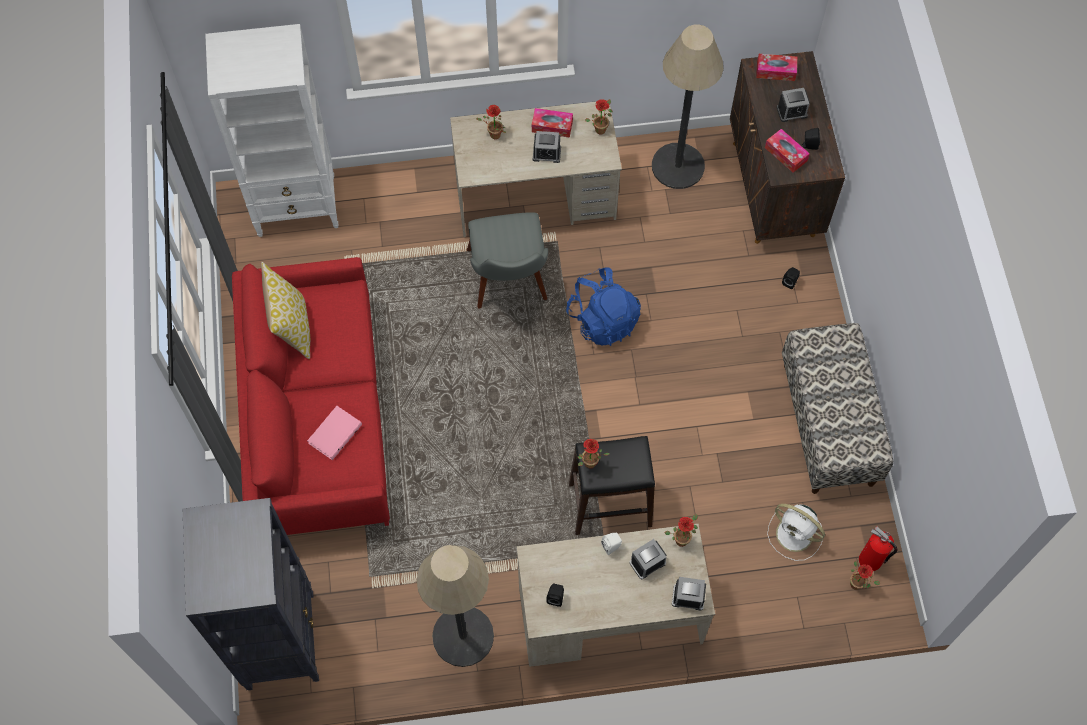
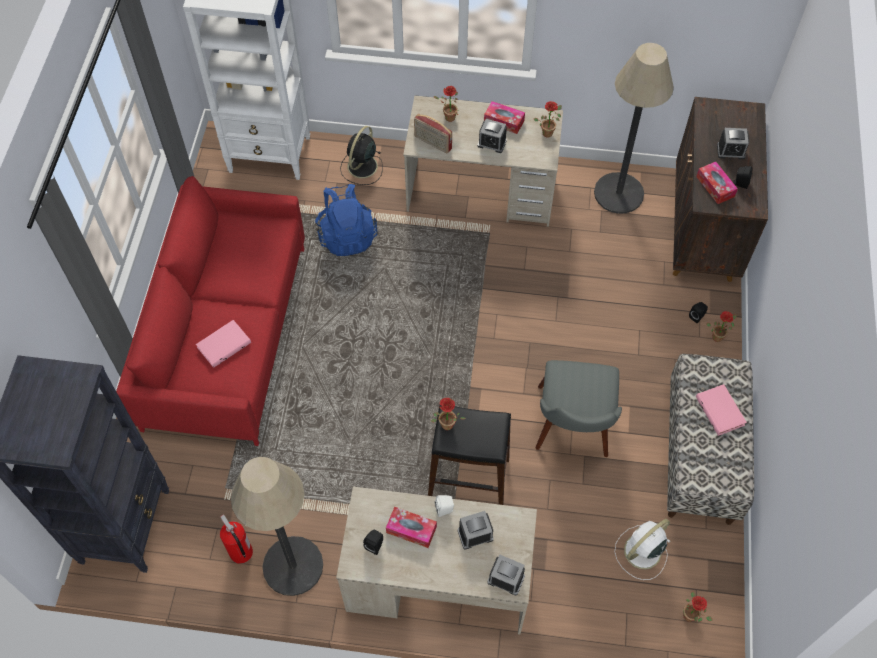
camera: 15 degrees right, 5 degrees down
pillow [261,262,310,359] -> none
grey chair [467,212,548,309] -> grey chair moved to [536,360,622,457]
blue backpack [566,267,641,346] -> blue backpack moved to [315,184,377,256]
potted plant [664,514,698,547] -> potted plant moved to [706,311,737,342]
tissue box [756,54,797,81] -> tissue box moved to [386,507,437,548]
white fan [767,504,825,561] -> white fan turned 90 degrees clockwise [615,519,670,580]
fire extinguisher [859,527,897,571] -> fire extinguisher moved to [220,514,253,564]
none -> black fan [340,126,383,185]
none -> radio [414,114,452,154]
none -> pink book [696,384,747,436]

